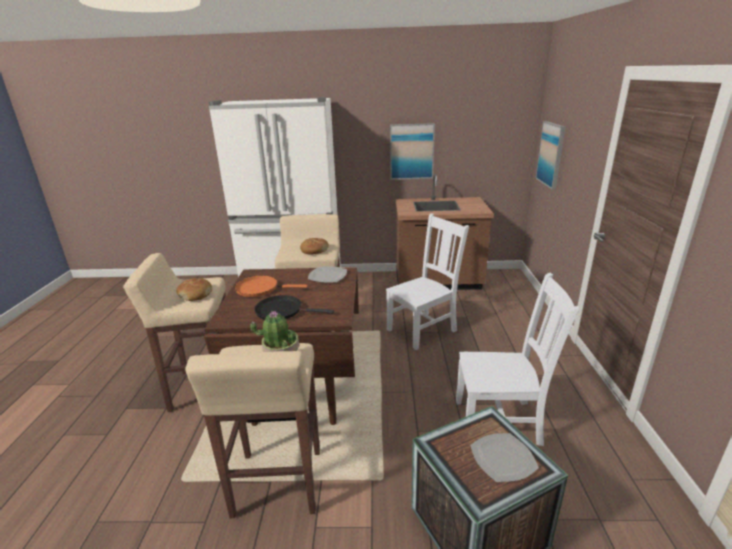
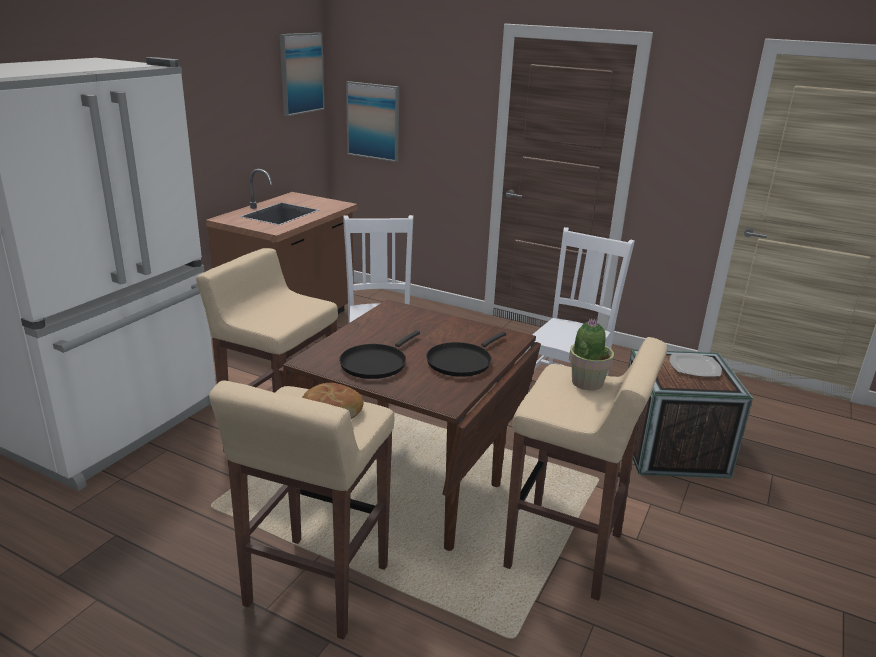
camera: 65 degrees left, 0 degrees up
orange frying pan [234,275,308,297] -> black frying pan [339,330,420,379]
bread [300,238,329,255] -> none
plate [308,266,347,283] -> none
picture [390,123,435,180] -> picture moved to [280,33,325,116]

